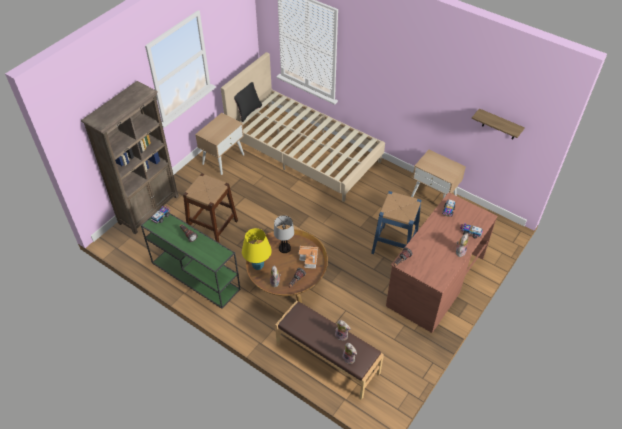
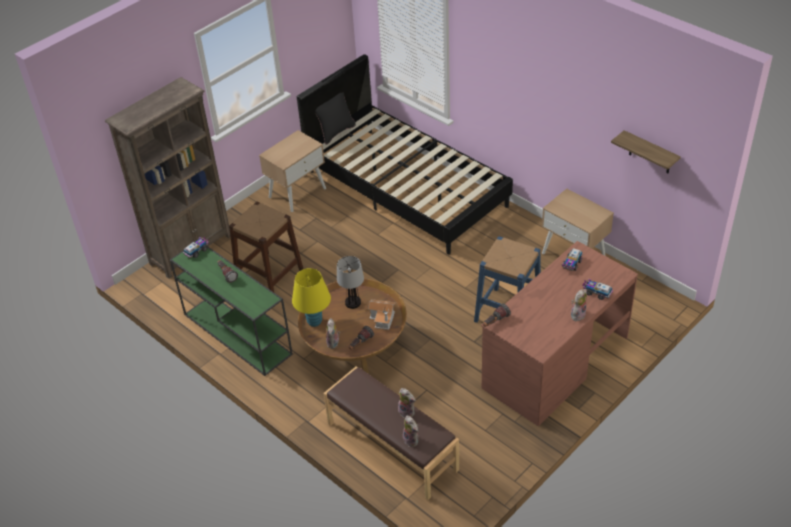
camera: 10 degrees right, 5 degrees down
beige bed [221,52,385,202] -> black bed [297,54,513,255]

